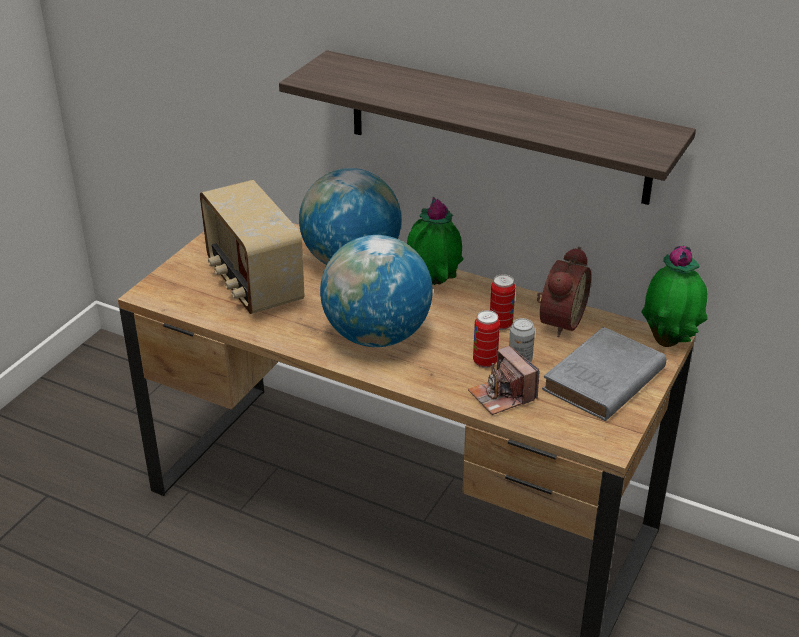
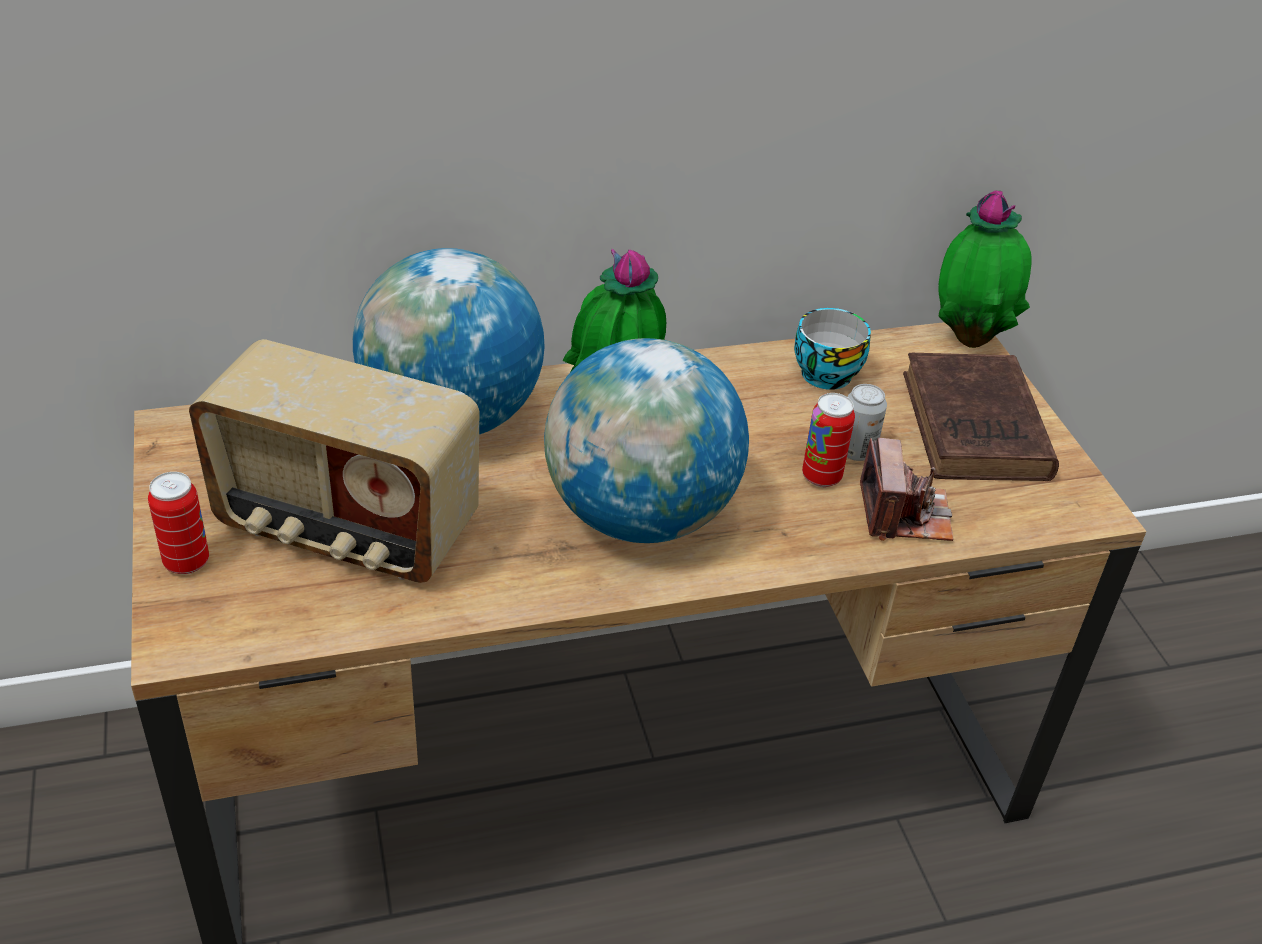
camera: 45 degrees left, 5 degrees up
shelf [279,50,696,205] -> none
camera [468,346,539,415] -> camera turned 105 degrees counterclockwise [860,438,954,541]
can [490,275,515,330] -> can moved to [148,472,209,574]
alarm clock [537,247,591,337] -> cup [794,308,871,390]
grey book [542,327,666,421] -> brown book [903,353,1059,481]

